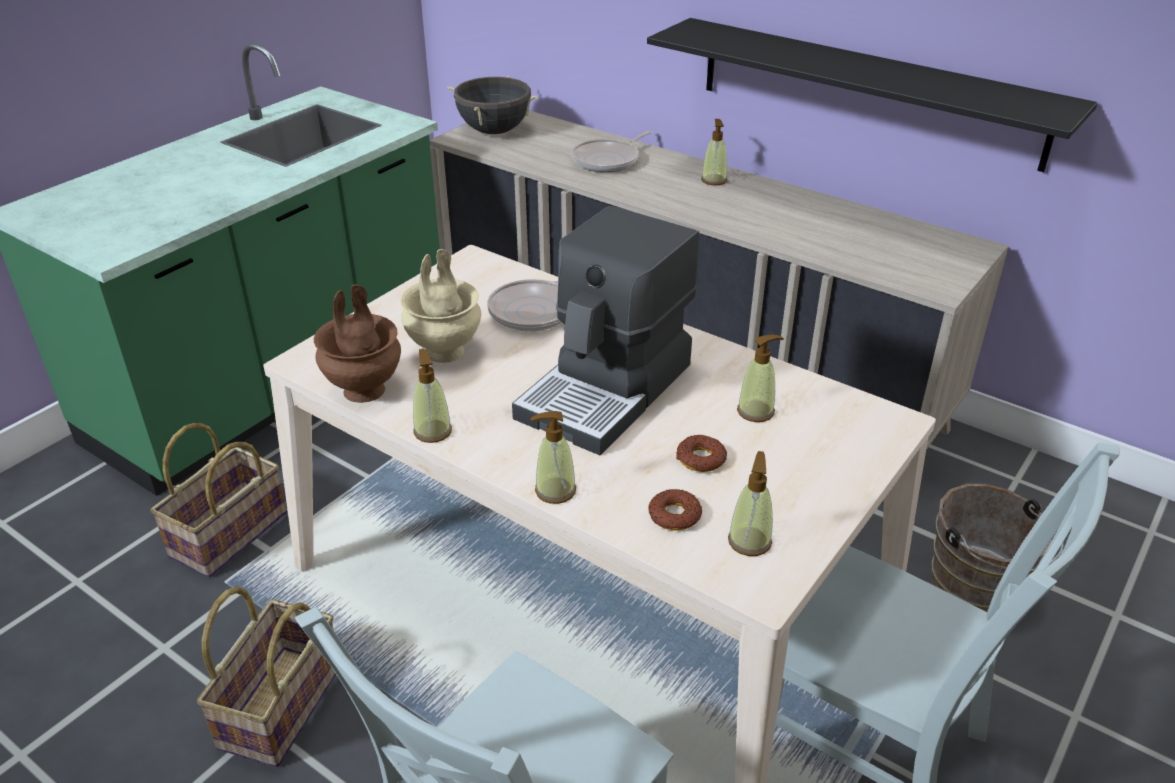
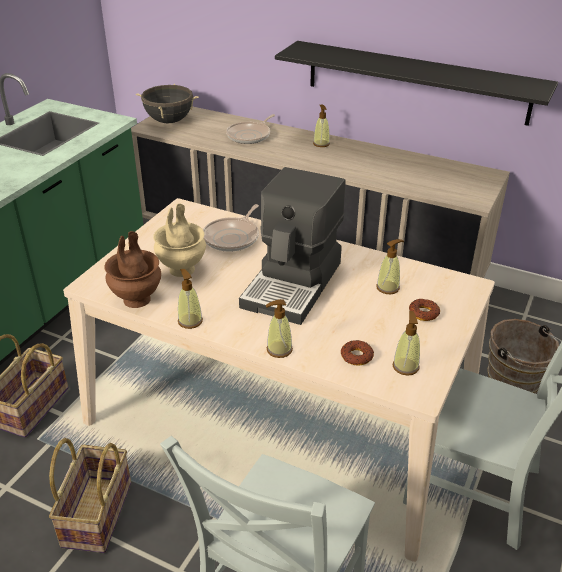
camera: 10 degrees left, 0 degrees up
donut [676,435,727,472] -> donut moved to [409,299,441,321]

